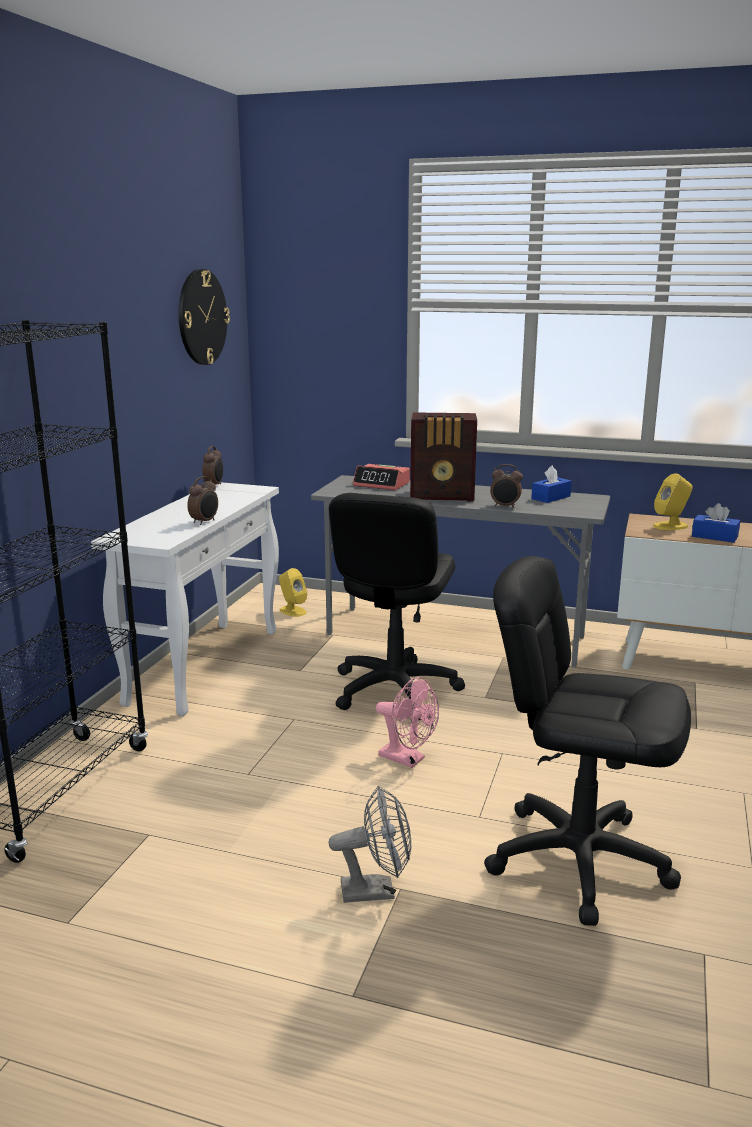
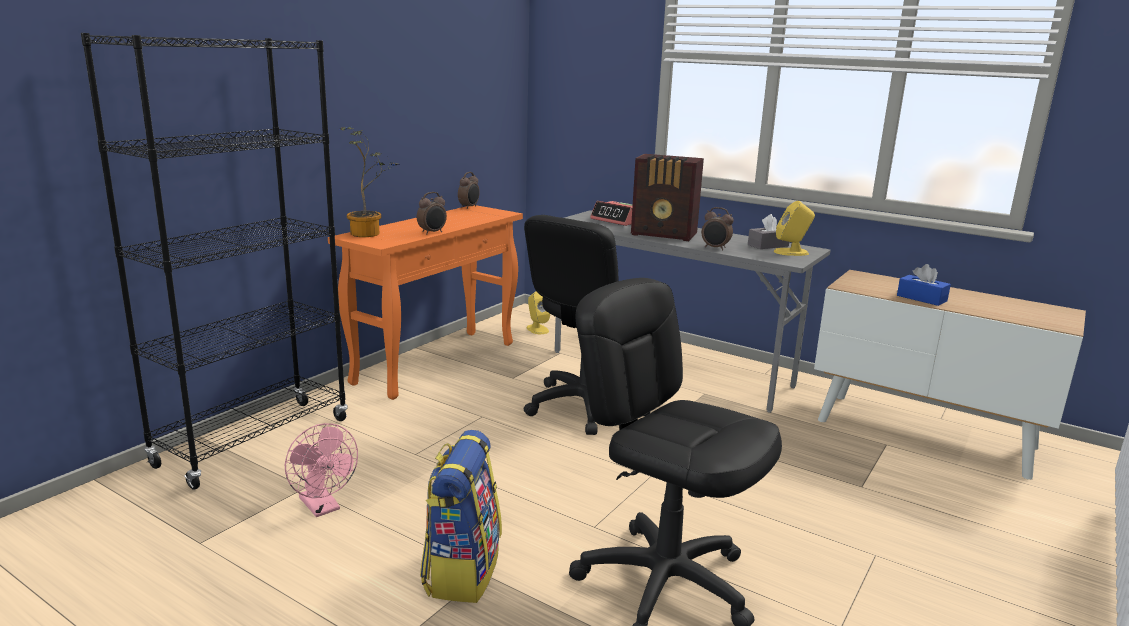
camera: 15 degrees right, 0 degrees up
white console table [91,482,279,716] -> orange console table [328,205,523,400]
wall clock [179,269,230,365] -> none
grey fan [329,786,411,903] -> backpack [420,430,502,603]
pink fan [376,677,439,768] -> pink fan moved to [285,423,358,517]
blue tissue box [531,466,572,503] -> grey tissue box [748,214,789,249]
yellow speaker [653,474,693,530] -> yellow speaker moved to [774,201,815,256]
none -> potted plant [340,127,400,237]

